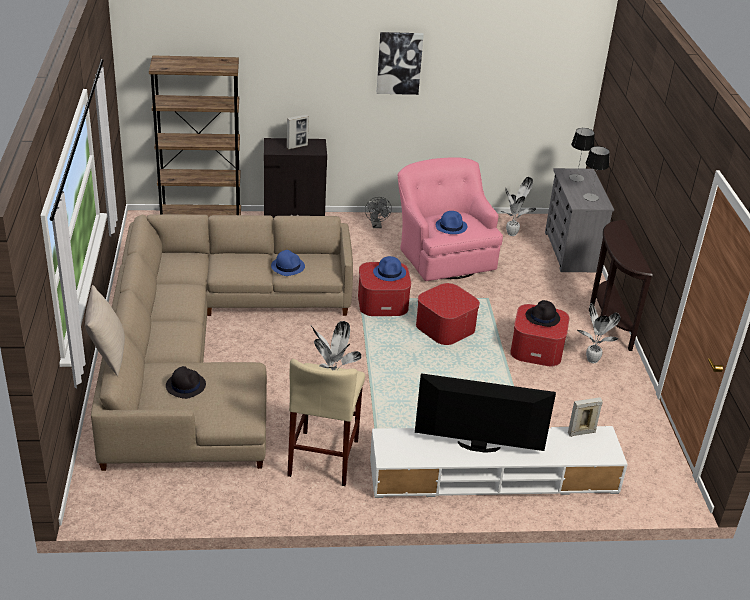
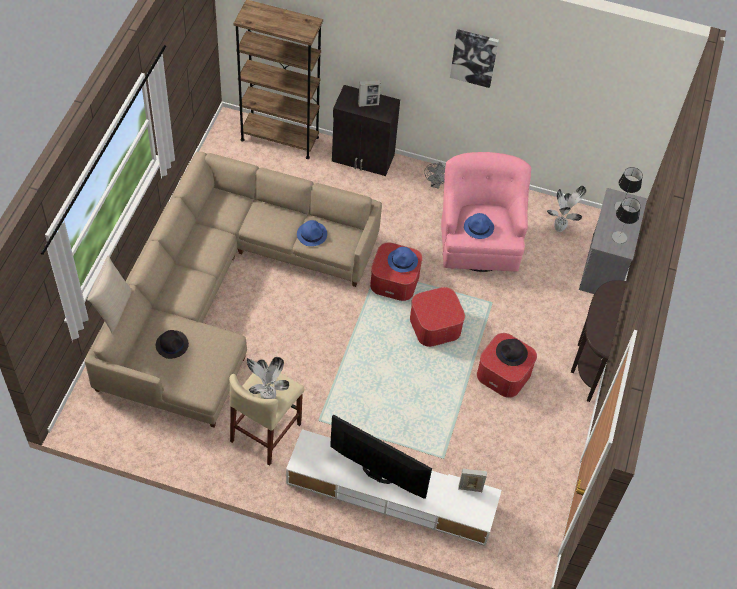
camera: 20 degrees right, 20 degrees up
potted plant [577,303,621,363] -> none

